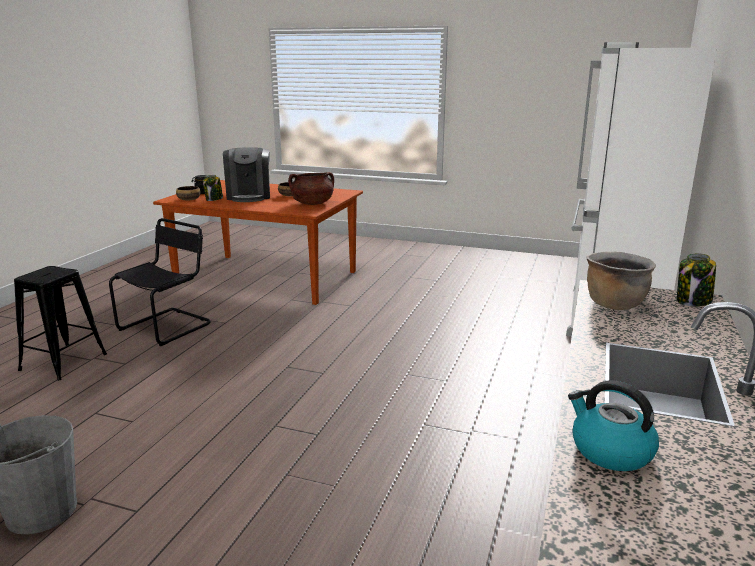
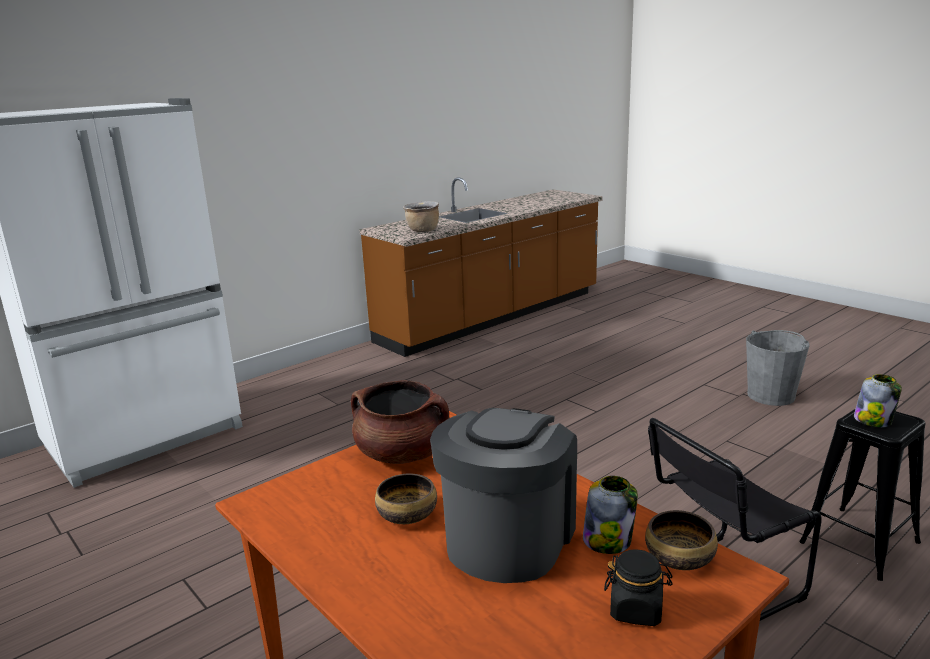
camera: 150 degrees left, 0 degrees up
kettle [568,380,659,471] -> none
jar [677,253,716,307] -> jar moved to [854,374,902,427]

